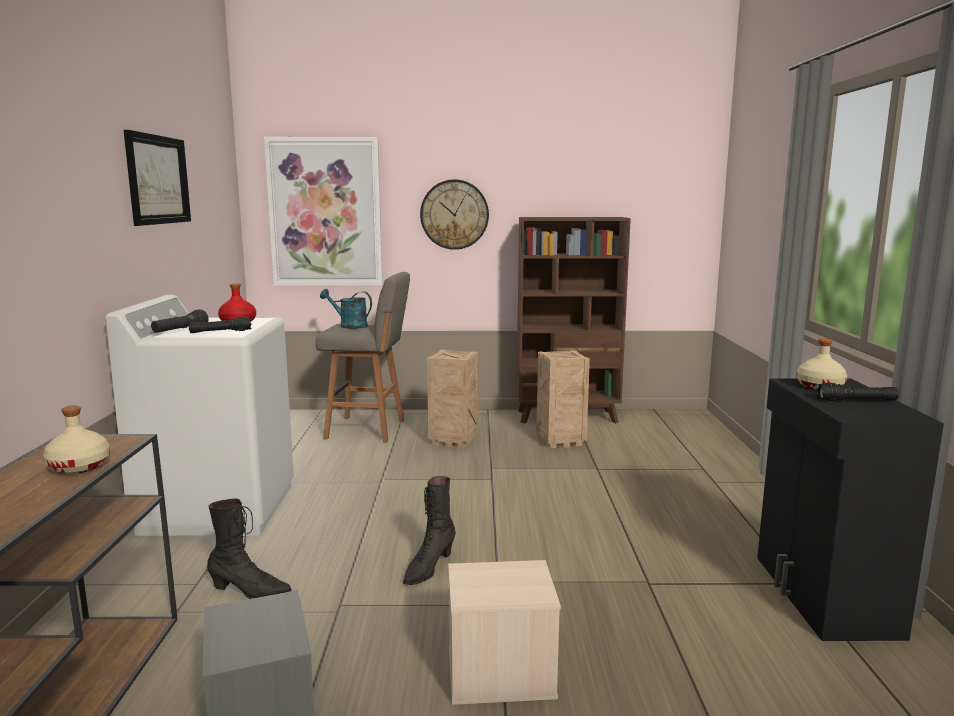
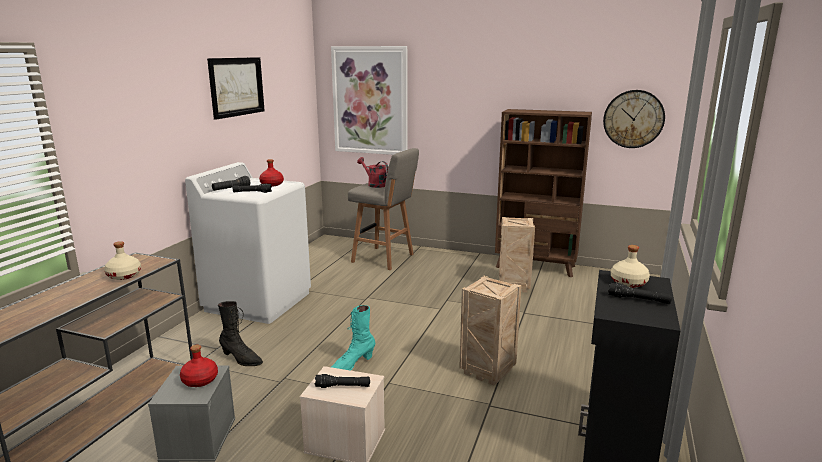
camera: 20 degrees right, 5 degrees up
turquoise watering can [320,289,372,329] -> red watering can [357,157,388,188]
black boot [403,476,456,585] -> turquoise boot [331,305,375,371]
wall clock [420,179,489,250] -> wall clock moved to [603,90,665,148]
crate [427,349,479,448] -> crate moved to [459,276,522,386]
none -> red bottle [180,345,218,387]
none -> black flashlight [314,374,370,388]

